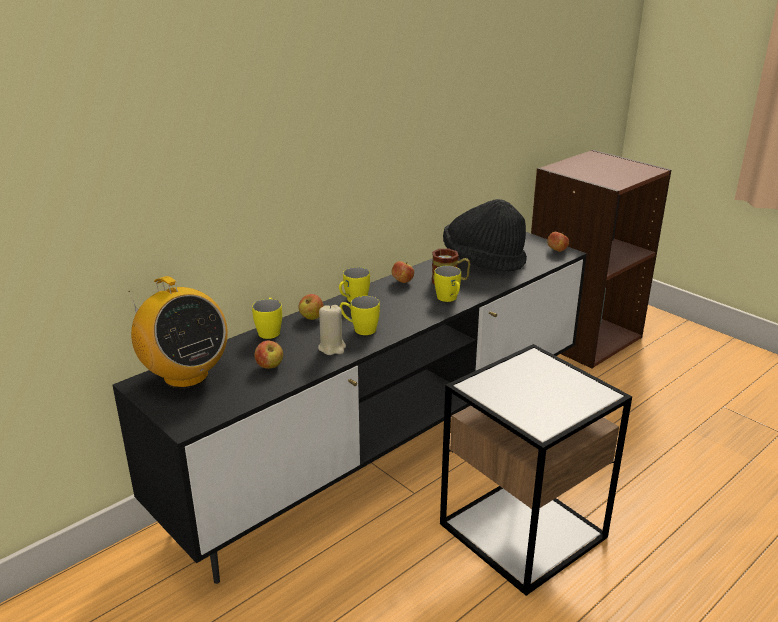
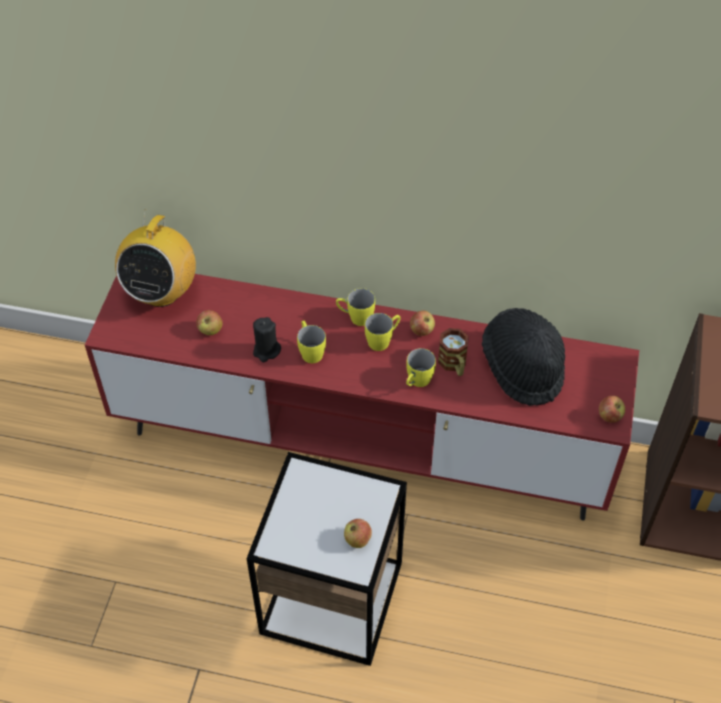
camera: 55 degrees right, 25 degrees up
black tv stand [113,232,587,584] -> red tv stand [85,274,639,521]
yellow mug [252,298,282,339] -> yellow mug moved to [365,313,401,351]
apple [299,294,324,320] -> apple moved to [344,519,372,548]
beige candle [318,304,346,355] -> black candle [253,317,281,362]

